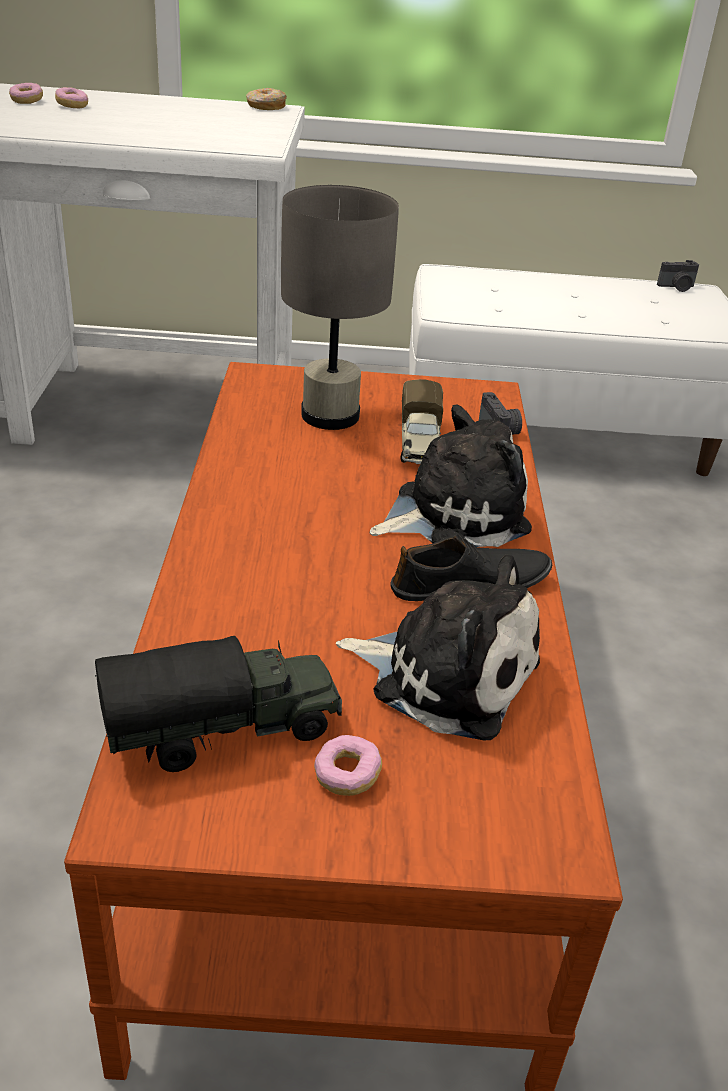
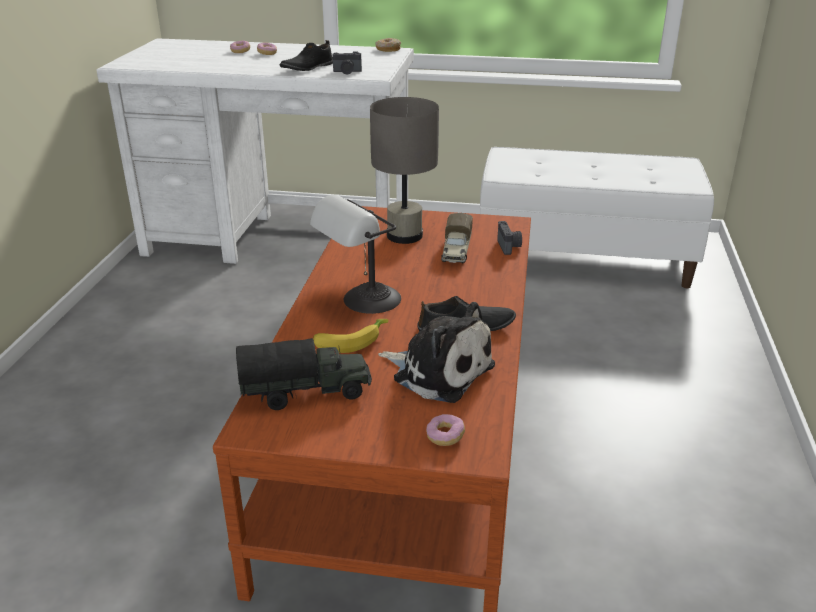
camera: 10 degrees right, 5 degrees down
donut [314,735,382,796] -> donut moved to [426,414,465,446]
plush toy [370,404,532,547] -> none
camera [657,260,699,292] -> camera moved to [333,51,362,74]
none -> black shoe [279,40,333,71]
none -> table lamp [310,195,401,314]
none -> banana [313,319,389,353]

